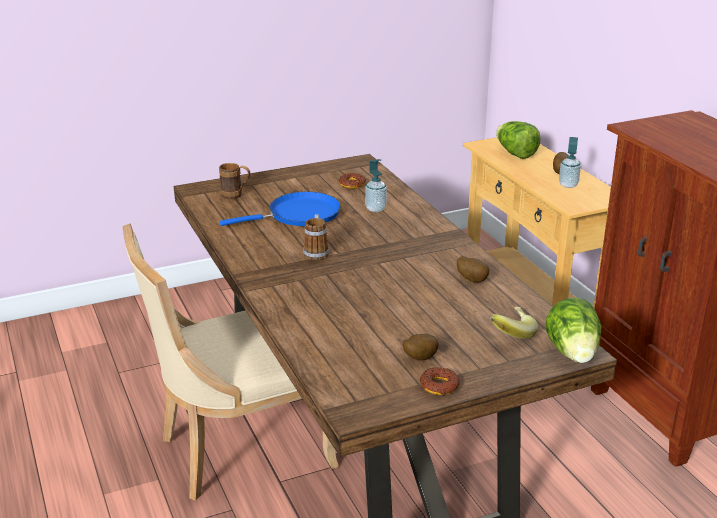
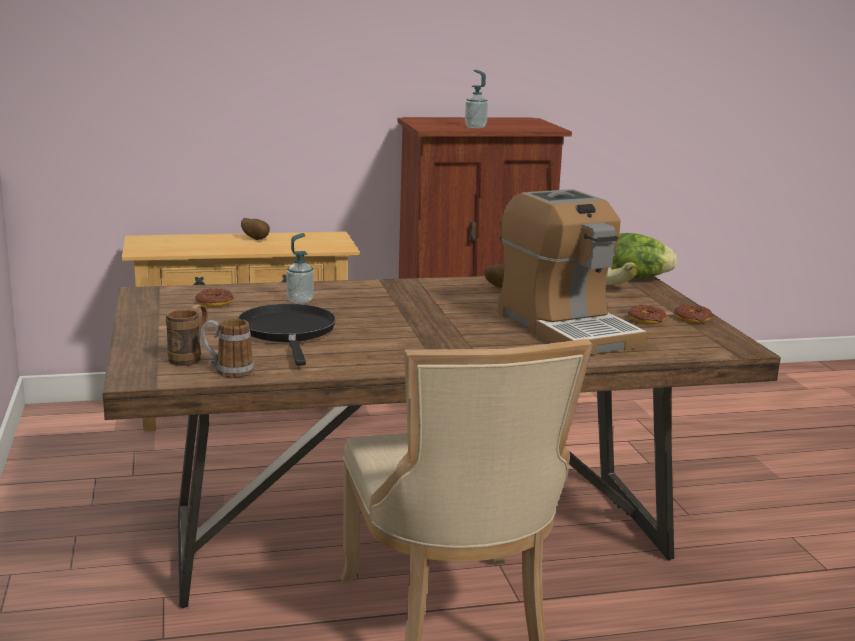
camera: 80 degrees left, 10 degrees down
blue frying pan [219,192,341,226] -> black frying pan [238,304,336,366]
mug [303,214,329,260] -> mug moved to [201,319,254,378]
potato [403,334,439,360] -> donut [628,305,666,324]
lettuce [496,121,541,159] -> none
soap dispenser [559,137,581,188] -> soap dispenser moved to [465,70,488,128]
none -> coffee machine [498,189,648,355]

